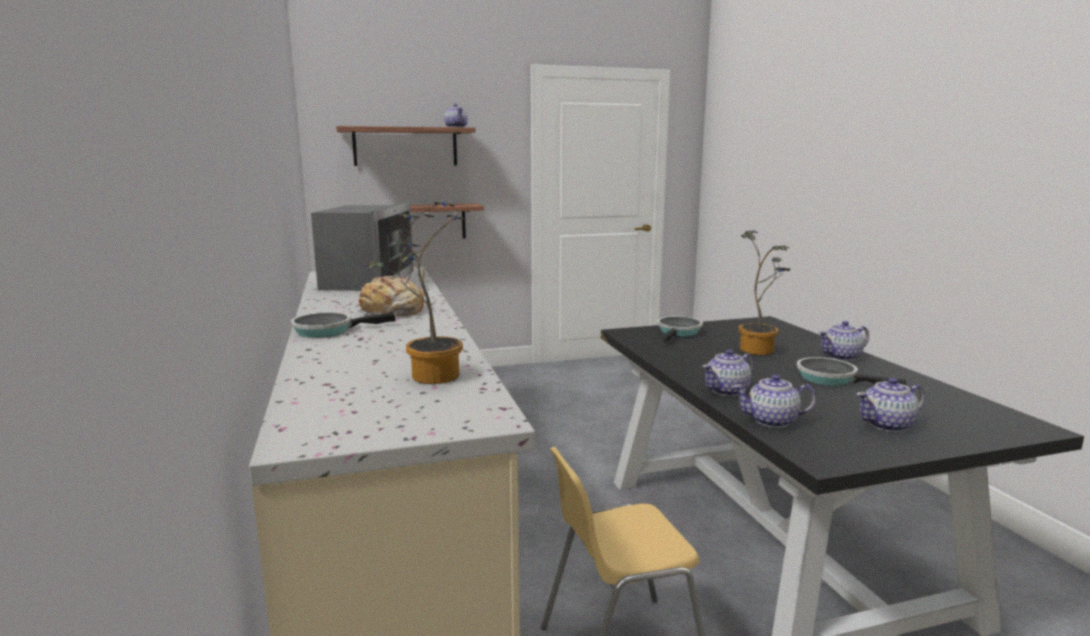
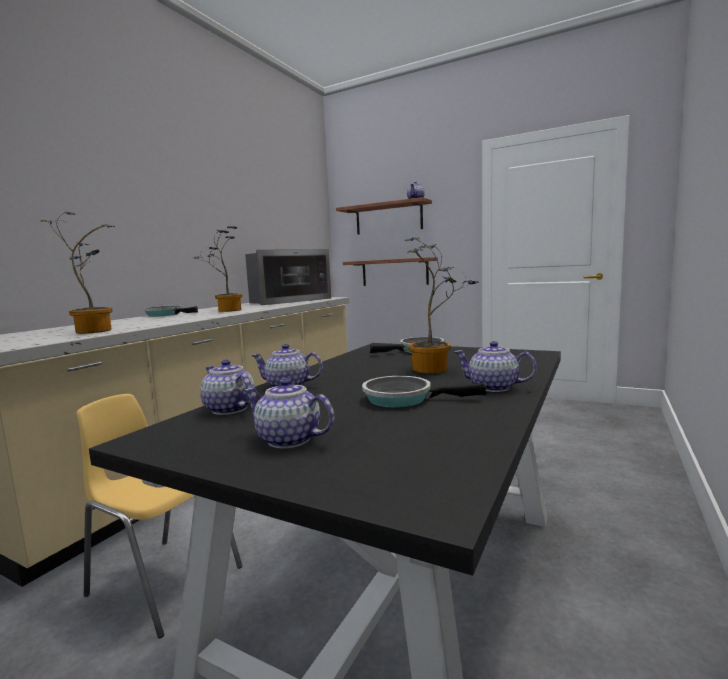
camera: 45 degrees right, 5 degrees down
bread [355,276,424,316] -> potted plant [193,226,242,312]
frying pan [796,357,906,386] -> frying pan turned 75 degrees counterclockwise [362,376,487,408]

